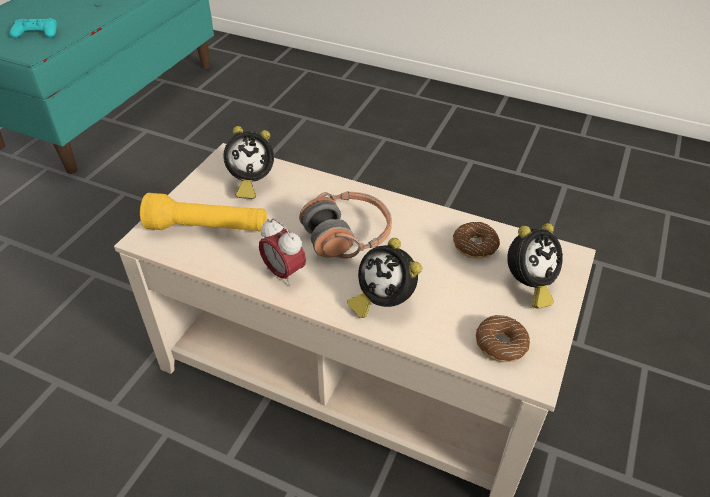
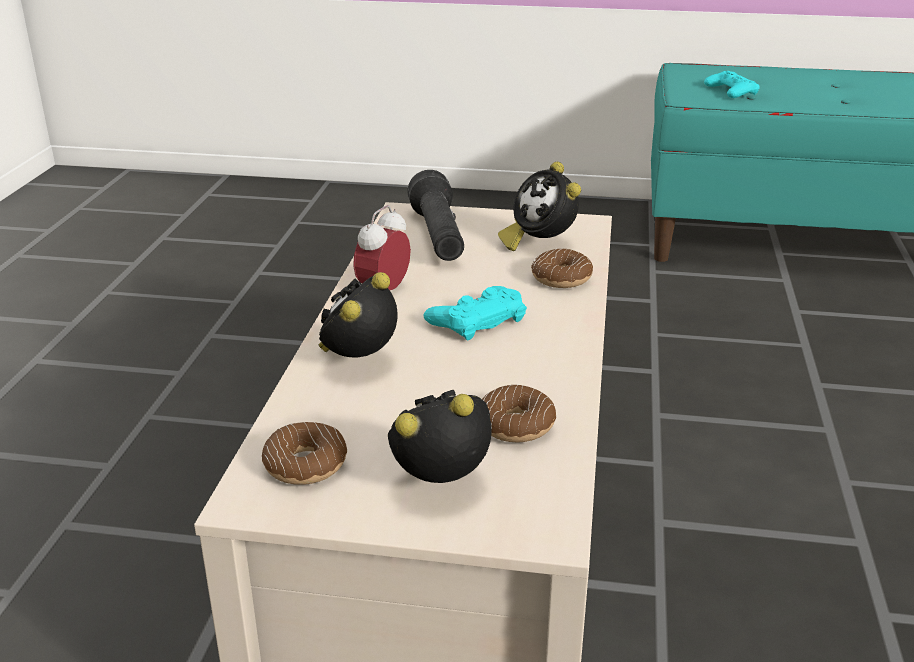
camera: 75 degrees right, 15 degrees down
yellow flashlight [140,193,267,231] -> black flashlight [407,170,464,261]
headphones [299,191,392,259] -> turquoise game controller [423,286,527,341]
alarm clock [507,223,563,309] -> alarm clock turned 120 degrees clockwise [388,390,491,483]
none -> donut [531,248,593,288]

